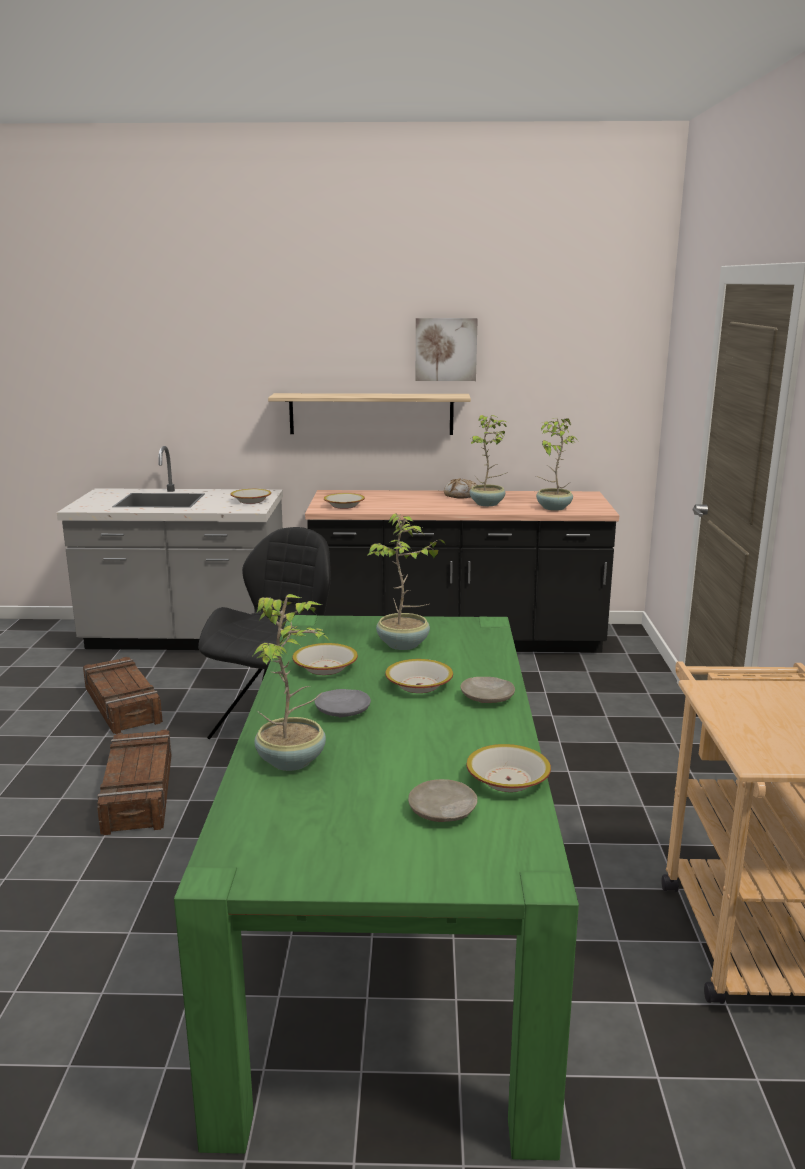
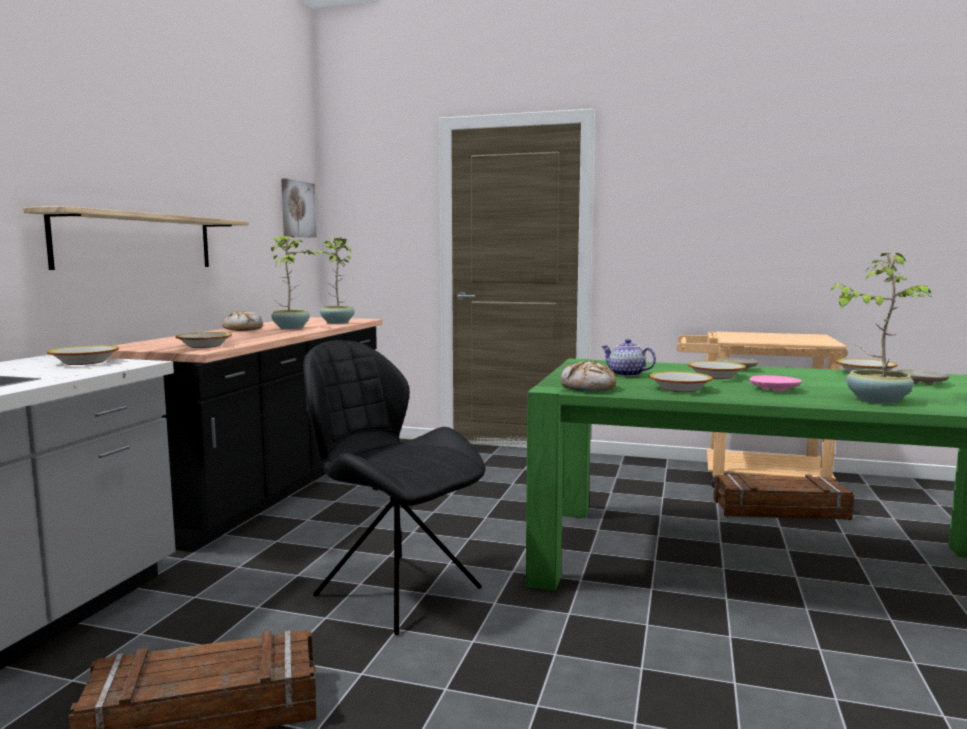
camera: 75 degrees left, 10 degrees down
crate [97,729,171,835] -> crate moved to [713,473,854,520]
grey plate [315,689,371,717] -> pink plate [749,375,802,392]
potted plant [367,513,446,650] -> teapot [601,339,656,377]
picture [416,318,478,381] -> picture moved to [281,178,316,238]
none -> bread [561,361,616,391]

